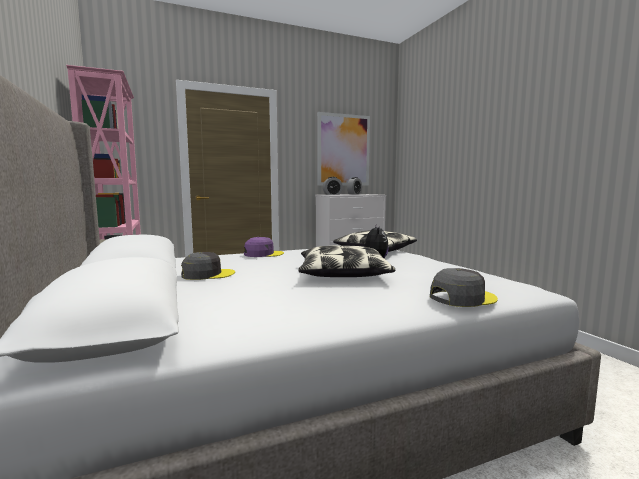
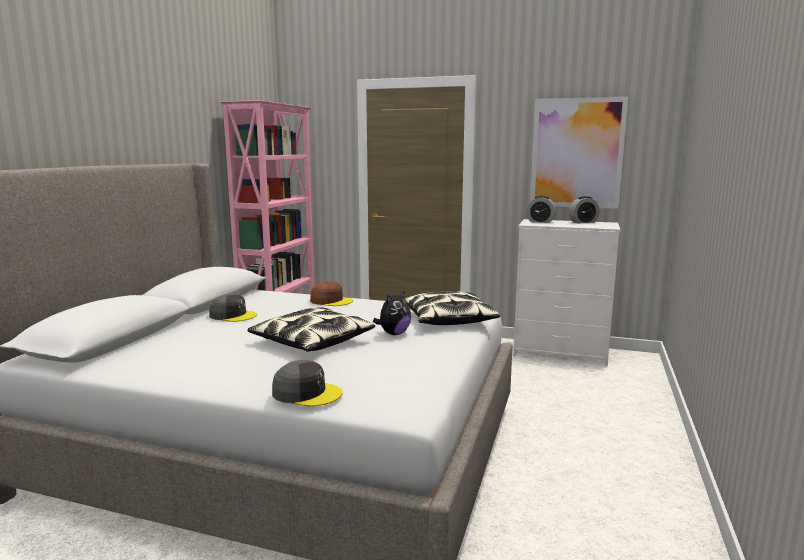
camera: 40 degrees right, 5 degrees up
purple cap [244,237,284,257] -> brown cap [310,281,353,306]

